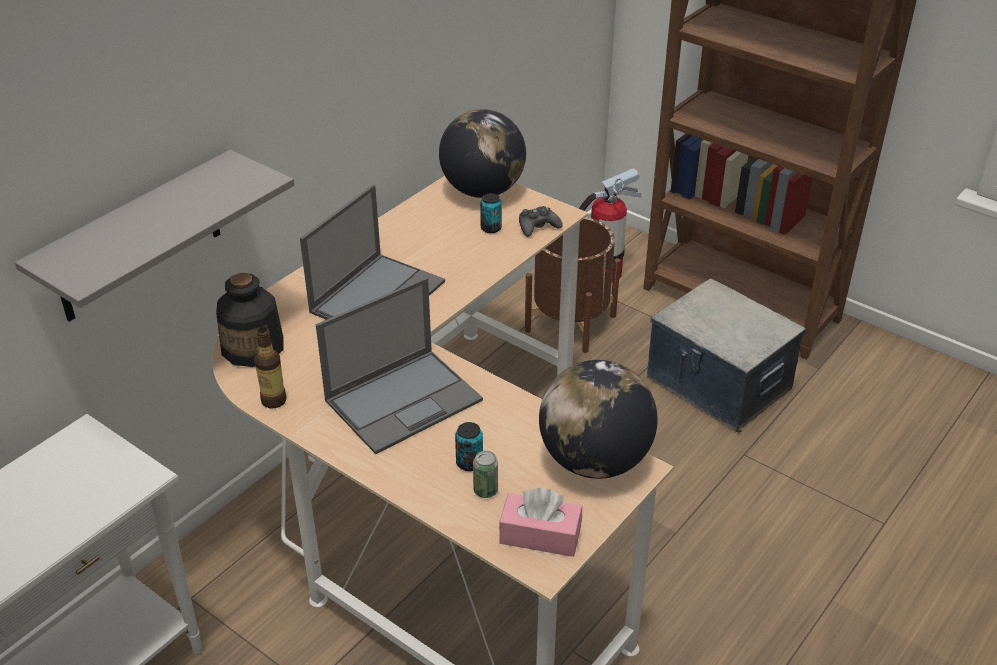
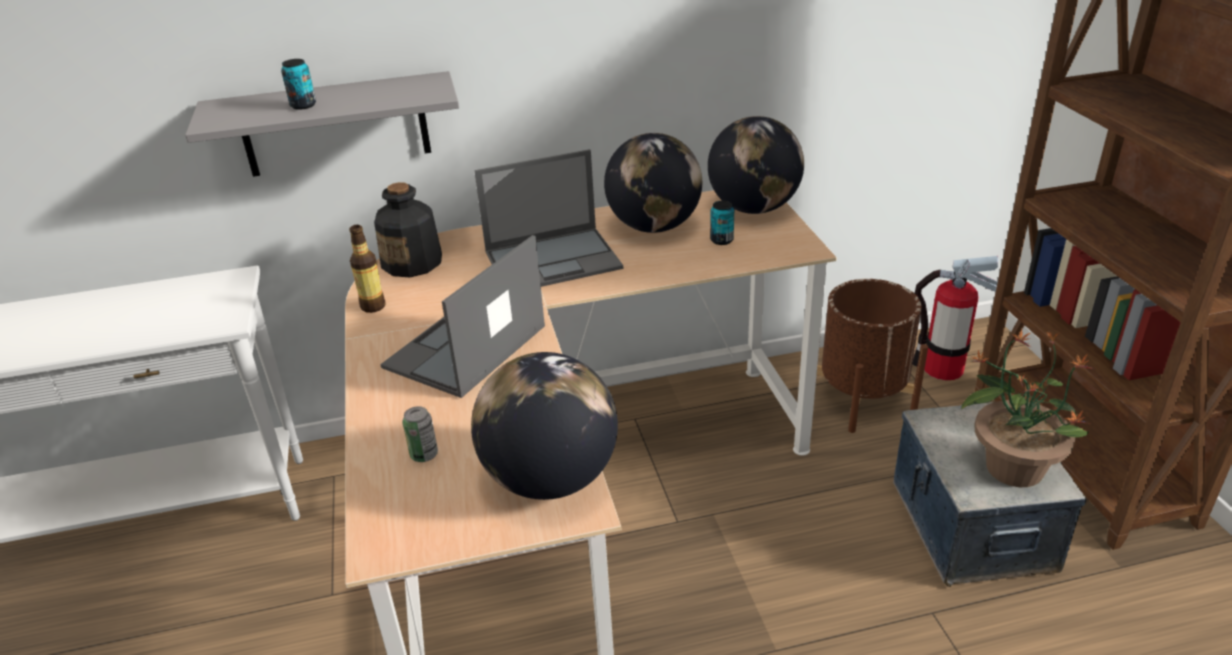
camera: 40 degrees right, 5 degrees down
laptop [316,277,483,454] -> laptop turned 120 degrees clockwise [380,235,545,398]
can [455,422,483,471] -> can moved to [281,59,316,110]
pink tissue box [499,488,582,557] -> none
black game controller [519,206,563,237] -> none
none -> globe [604,133,702,233]
none -> potted plant [961,328,1095,487]

